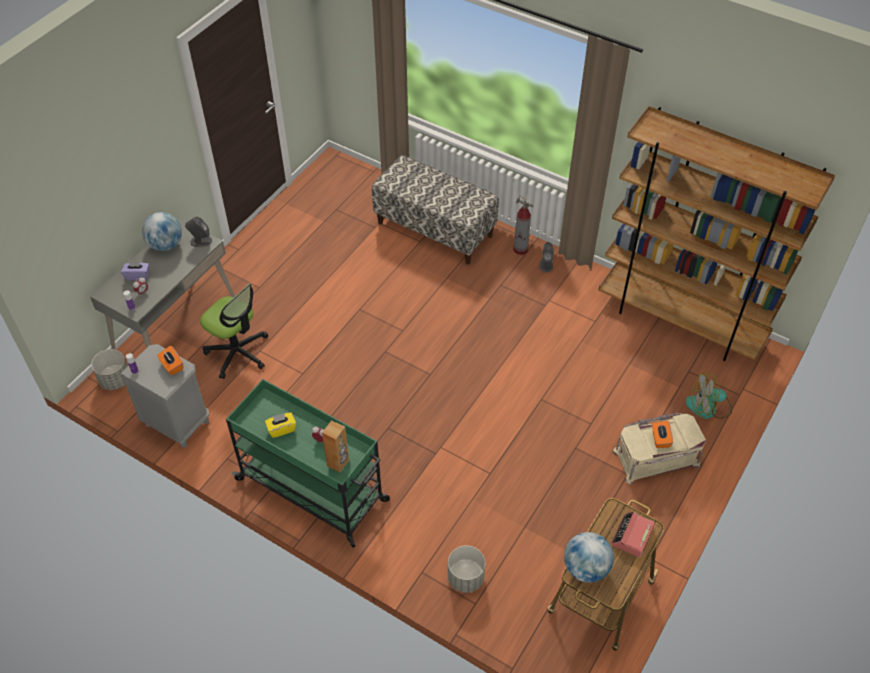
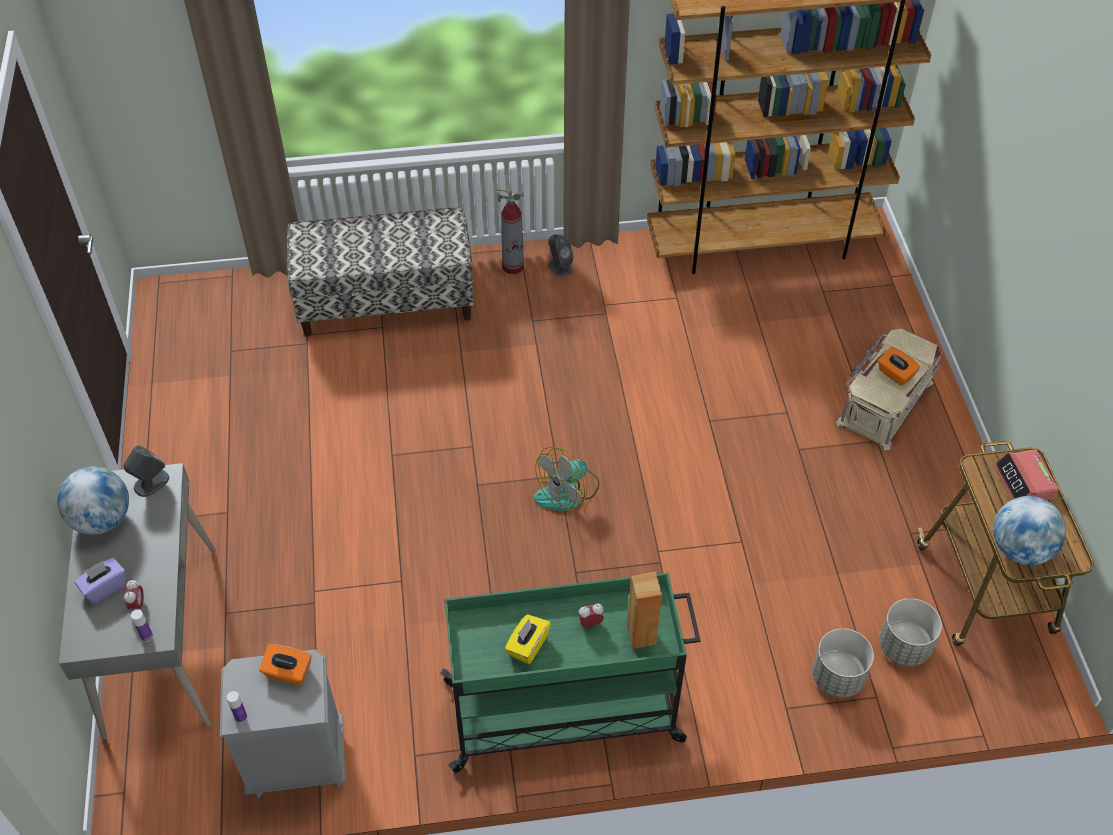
camera: 40 degrees left, 0 degrees up
grey planter [91,349,128,390] -> grey planter moved to [879,598,942,666]
office chair [200,283,268,379] -> none
fan [685,371,732,419] -> fan moved to [534,447,600,511]

